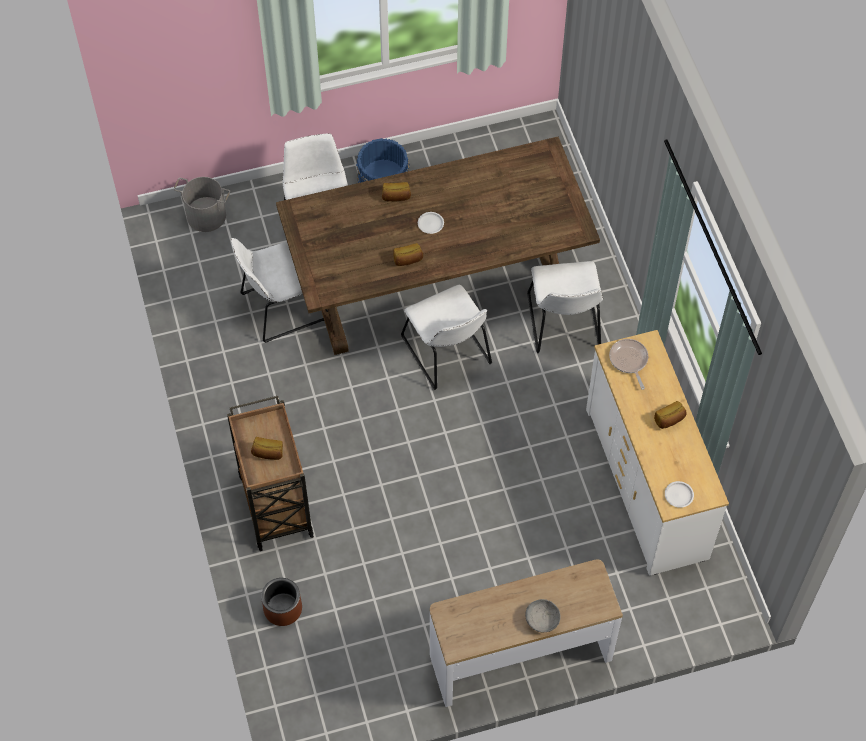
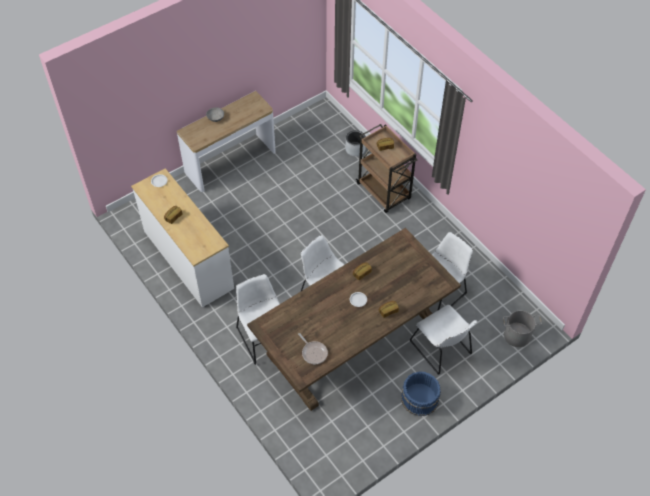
camera: 160 degrees right, 5 degrees down
brown planter [261,578,302,626] -> grey planter [345,130,366,156]
frying pan [609,339,648,390] -> frying pan moved to [298,333,328,364]

